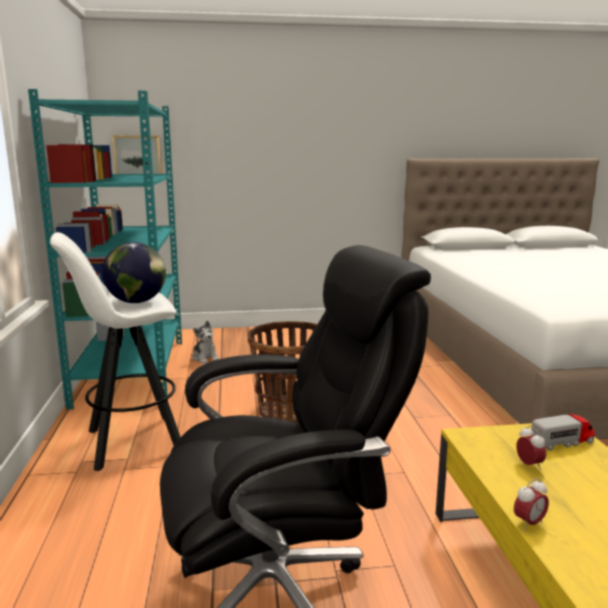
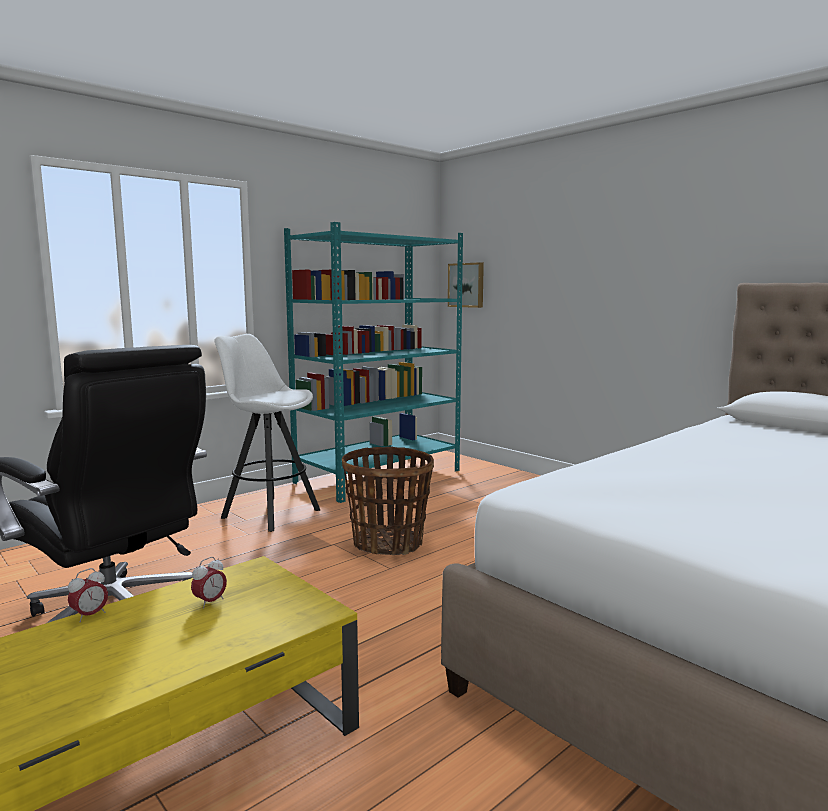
camera: 55 degrees right, 5 degrees down
globe [102,242,166,303] -> none
plush toy [192,321,219,364] -> none
alarm clock [514,478,549,531] -> alarm clock turned 75 degrees counterclockwise [68,568,108,622]
toy truck [531,414,595,451] -> none

